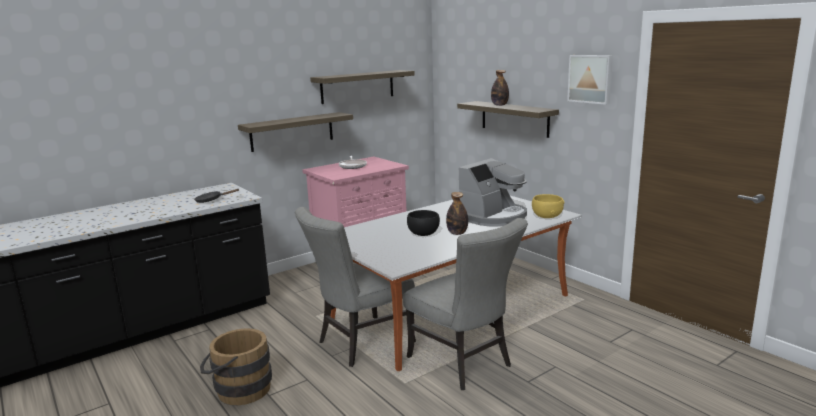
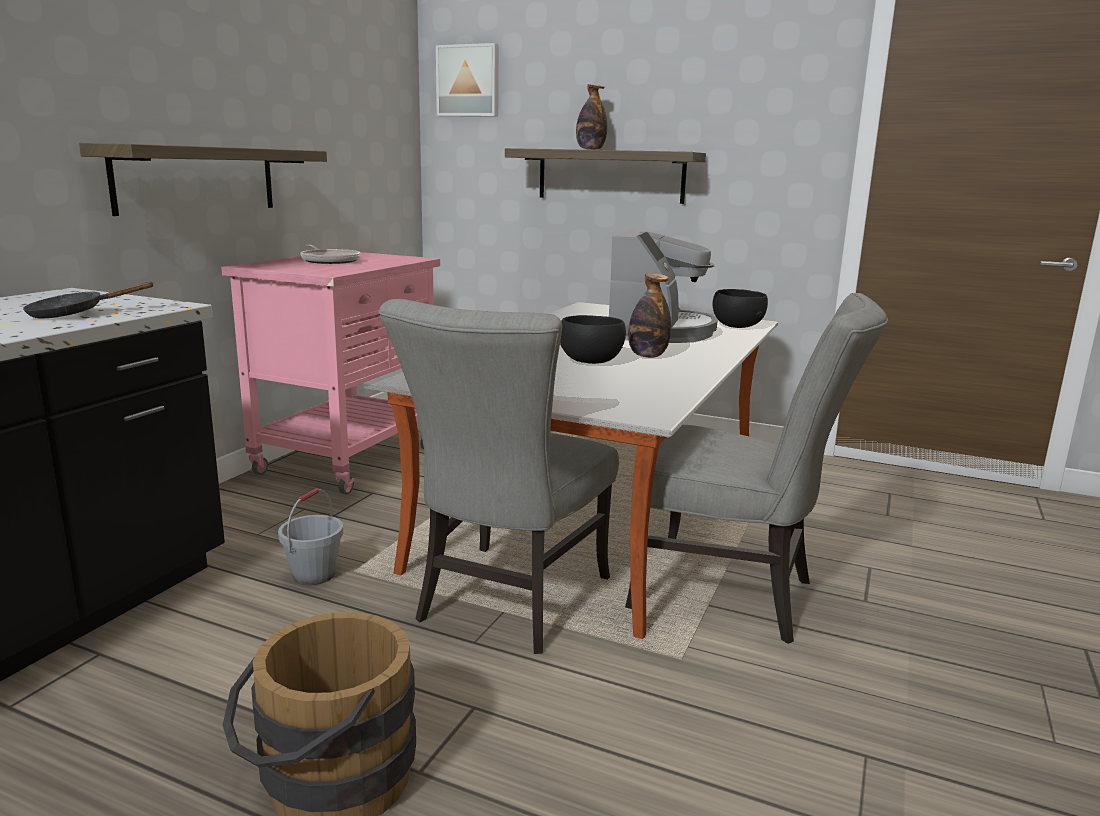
camera: 30 degrees left, 0 degrees up
shelf [310,70,415,104] -> none
yellow bowl [532,194,565,218] -> black bowl [713,289,768,328]
picture [567,55,613,105] -> picture moved to [436,43,499,116]
none -> grey bucket [278,488,343,585]

